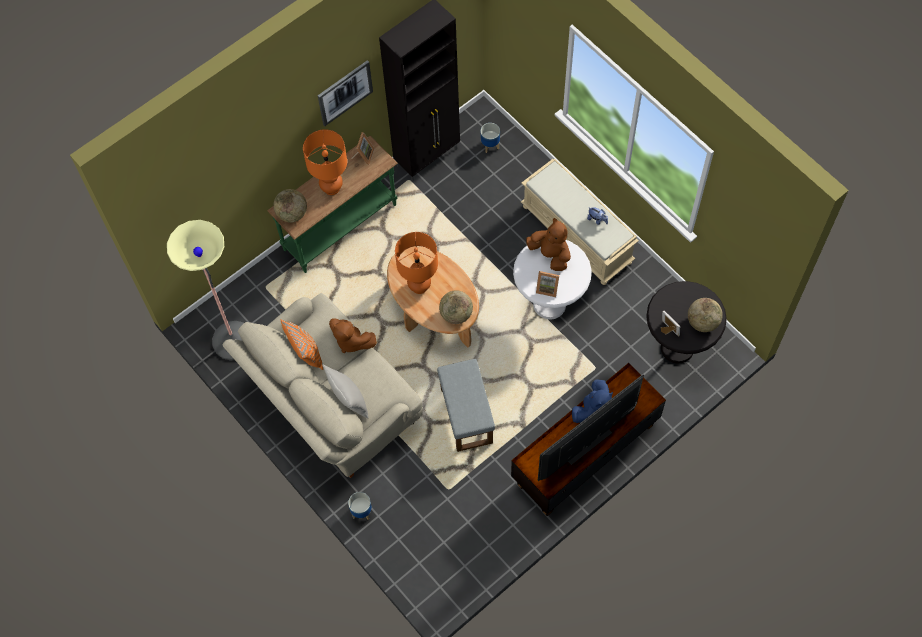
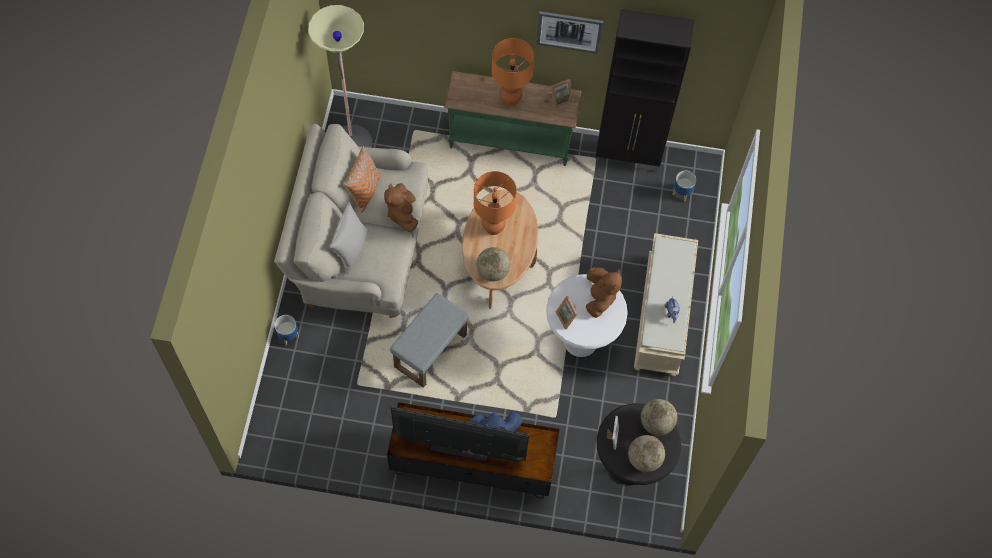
camera: 45 degrees right, 0 degrees up
globe [273,189,307,223] -> globe moved to [641,399,677,436]

